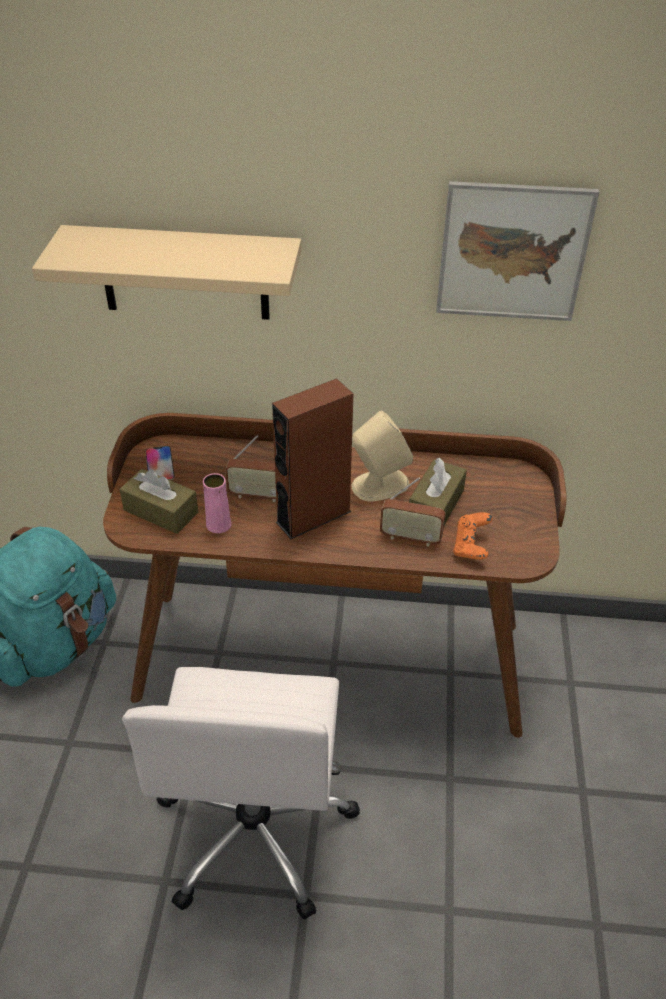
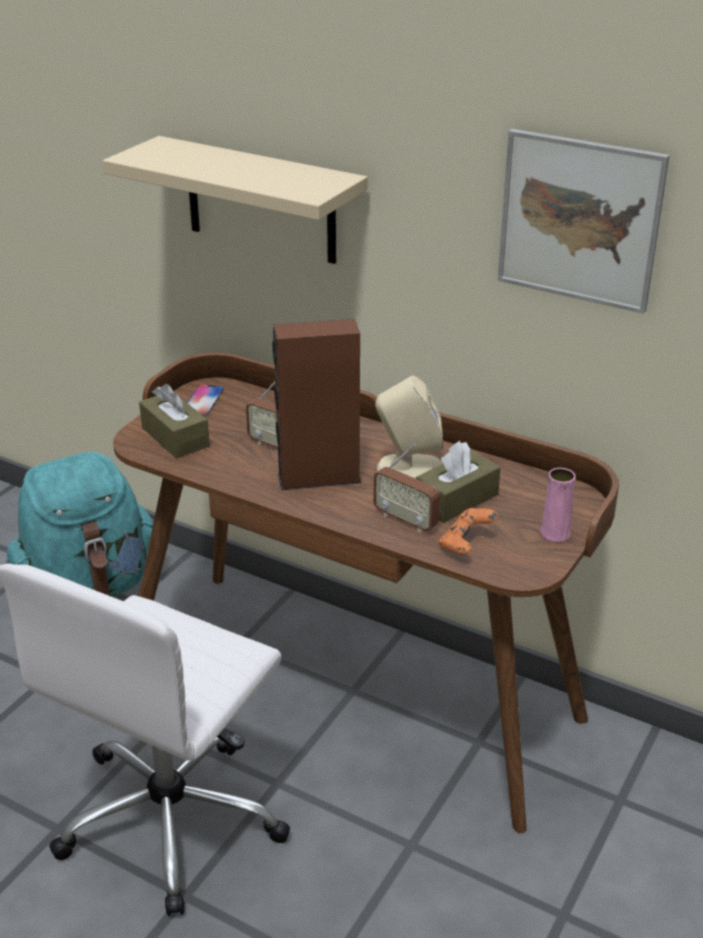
camera: 25 degrees right, 10 degrees down
pink vase [203,473,232,533] -> pink vase moved to [540,468,576,542]

